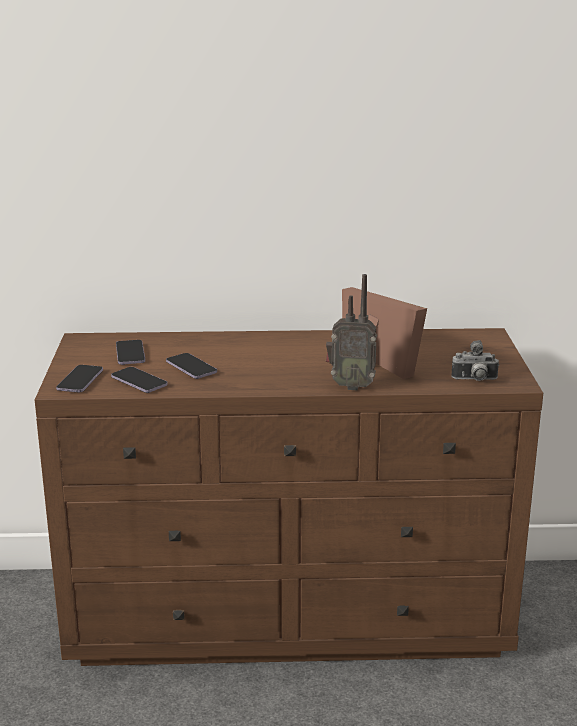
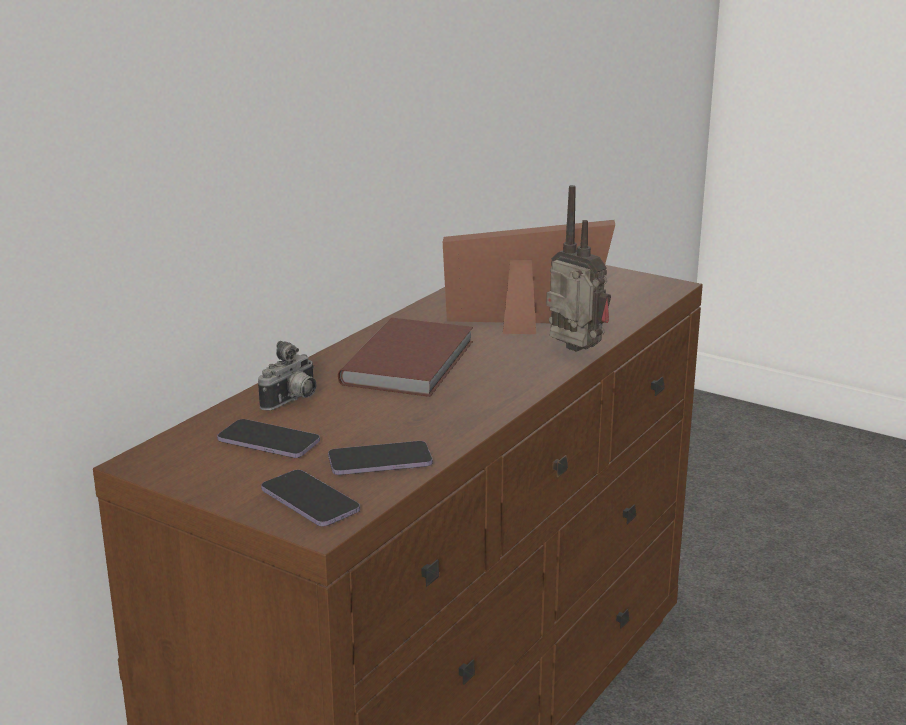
camera: 55 degrees left, 0 degrees up
phone [166,353,217,379] -> none
radio [326,274,377,391] -> radio turned 90 degrees counterclockwise [546,185,611,352]
camera [451,340,500,381] -> camera moved to [258,341,316,410]
none -> brown book [338,318,473,397]

